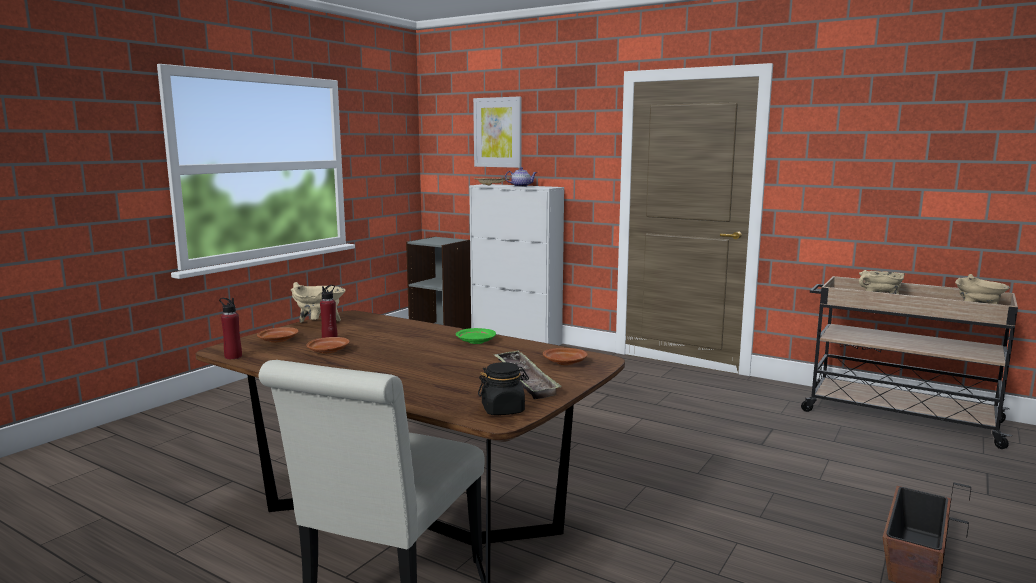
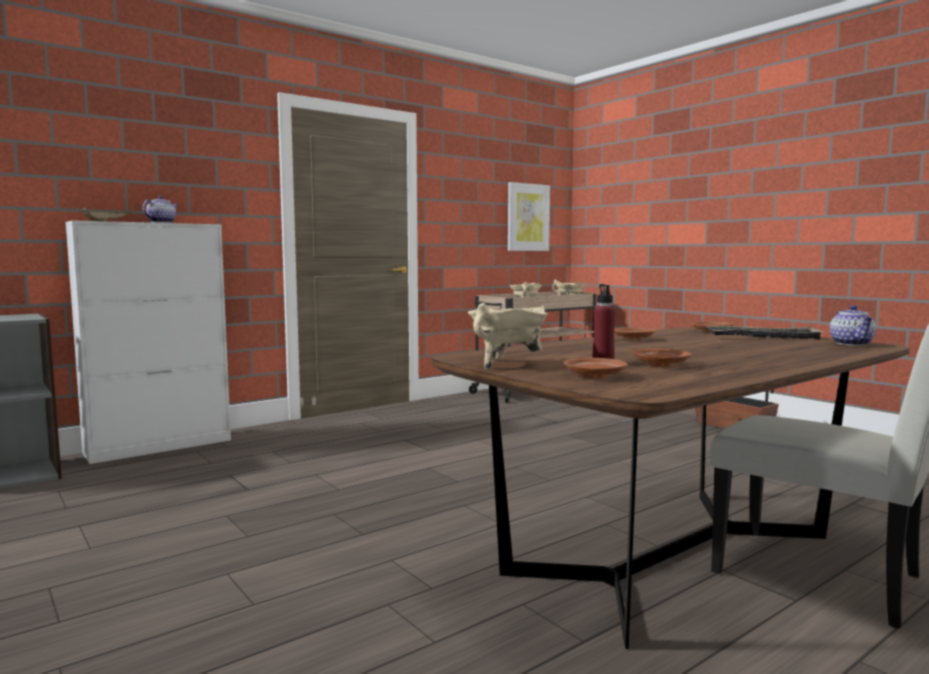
camera: 70 degrees left, 5 degrees down
red bottle [219,298,242,359] -> none
green plate [456,328,496,344] -> brown plate [614,327,656,340]
picture [473,96,521,168] -> picture moved to [508,182,550,251]
black jar [478,362,529,415] -> teapot [830,305,876,346]

